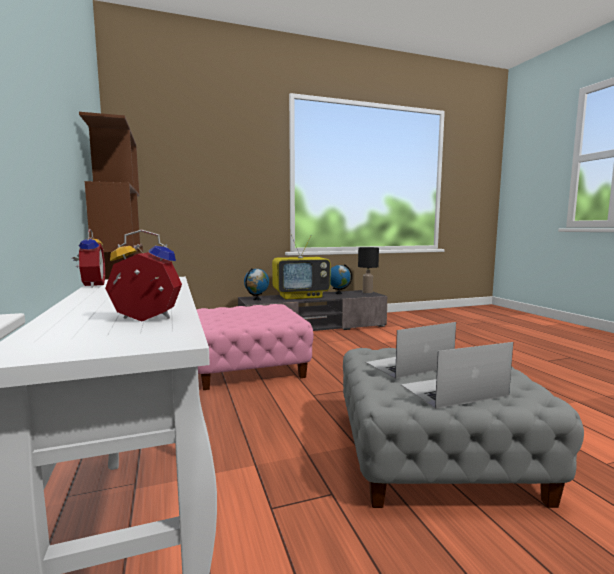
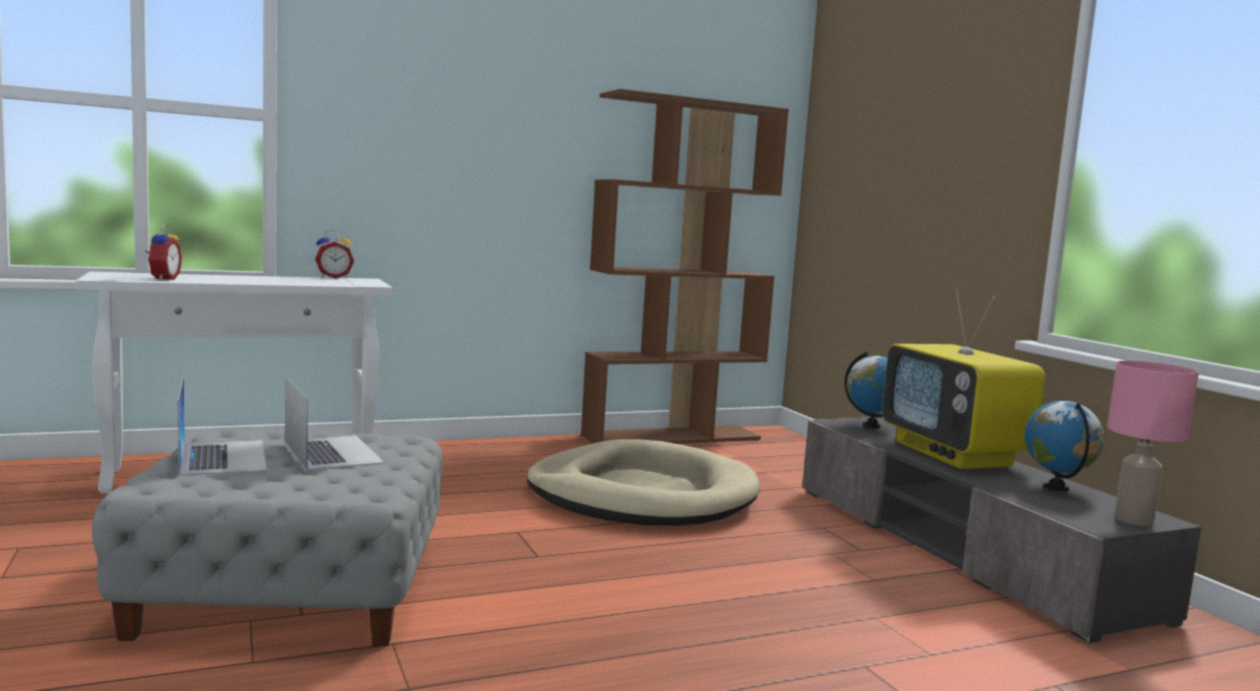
camera: 85 degrees right, 0 degrees up
pink ottoman [196,304,314,390] -> beige dog bed [526,439,760,526]
black table lamp [358,247,379,293] -> pink table lamp [1107,361,1199,526]

